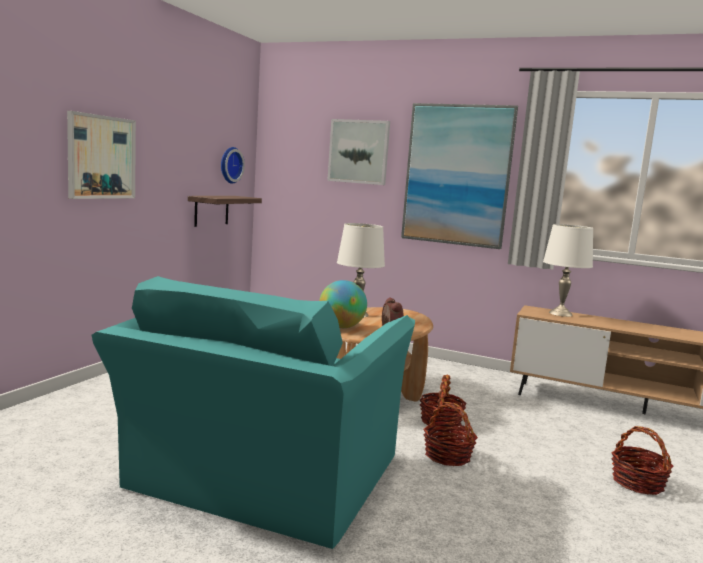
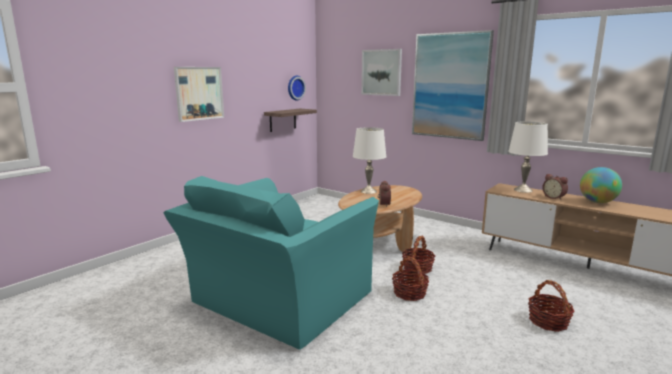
camera: 15 degrees right, 5 degrees up
globe [319,280,367,328] -> globe moved to [580,167,622,203]
none -> alarm clock [542,174,568,199]

